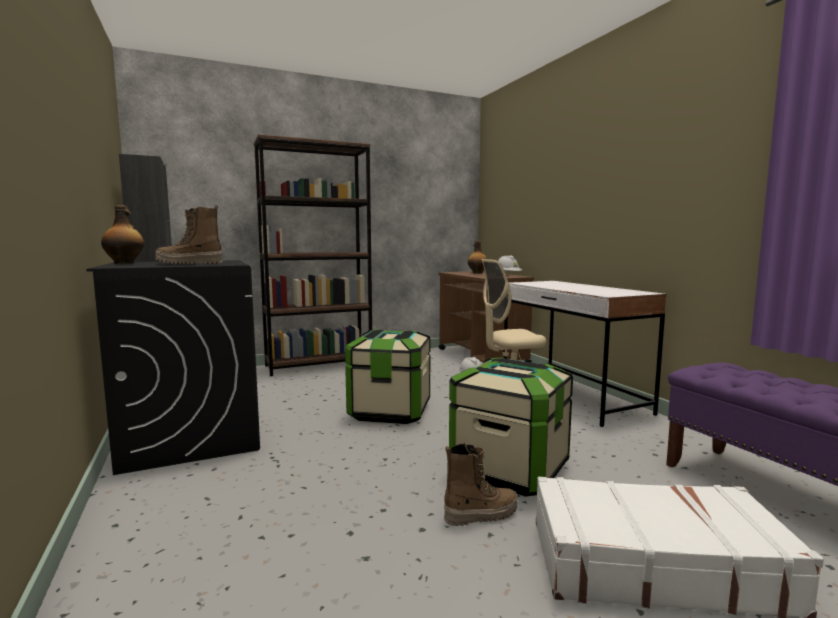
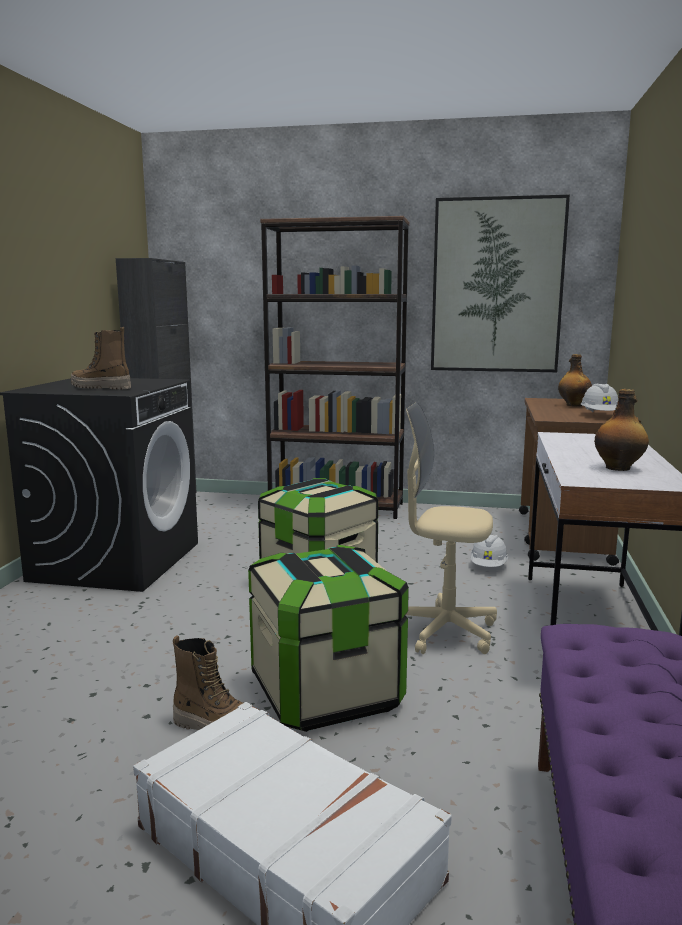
camera: 35 degrees right, 5 degrees up
bottle [101,205,144,264] -> bottle moved to [594,389,649,471]
none -> picture [431,195,570,372]

